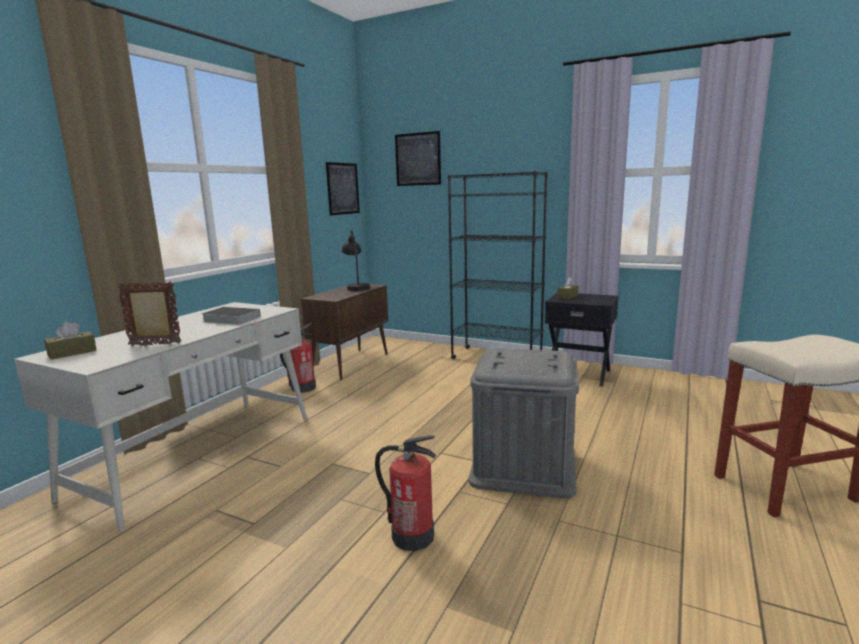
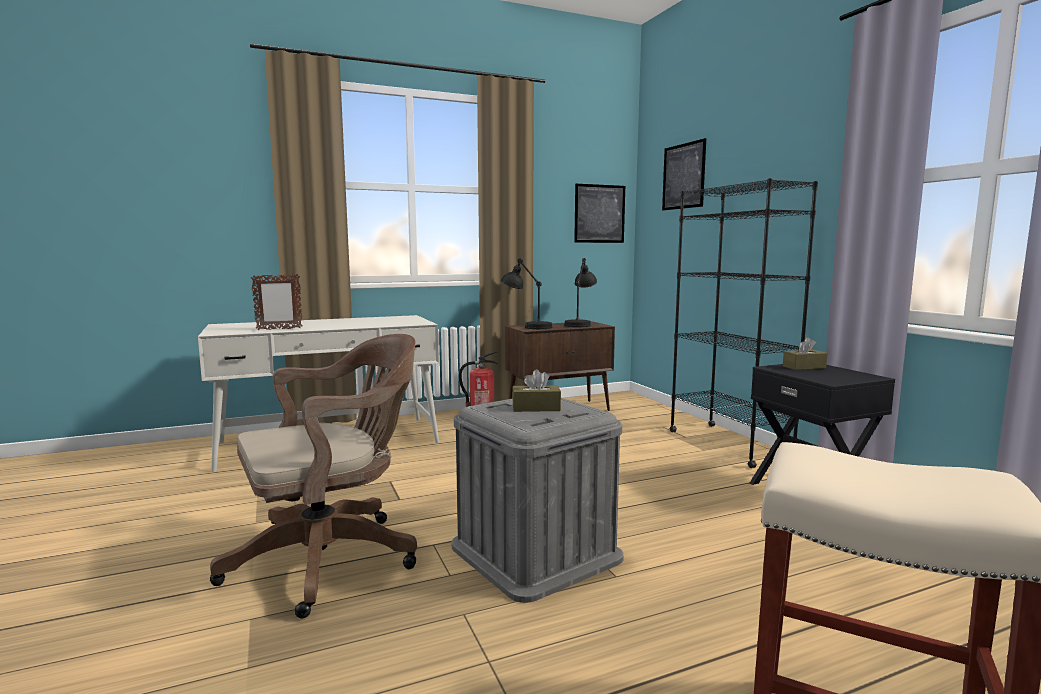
camera: 40 degrees right, 5 degrees down
brown tissue box [44,321,97,360] -> brown tissue box moved to [512,369,561,412]
picture frame [117,281,181,346] -> picture frame turned 120 degrees clockwise [251,274,303,330]
book [202,307,261,325] -> none
fire extinguisher [375,436,436,551] -> brown office chair [210,334,417,618]
none -> black table lamp [501,258,552,329]

